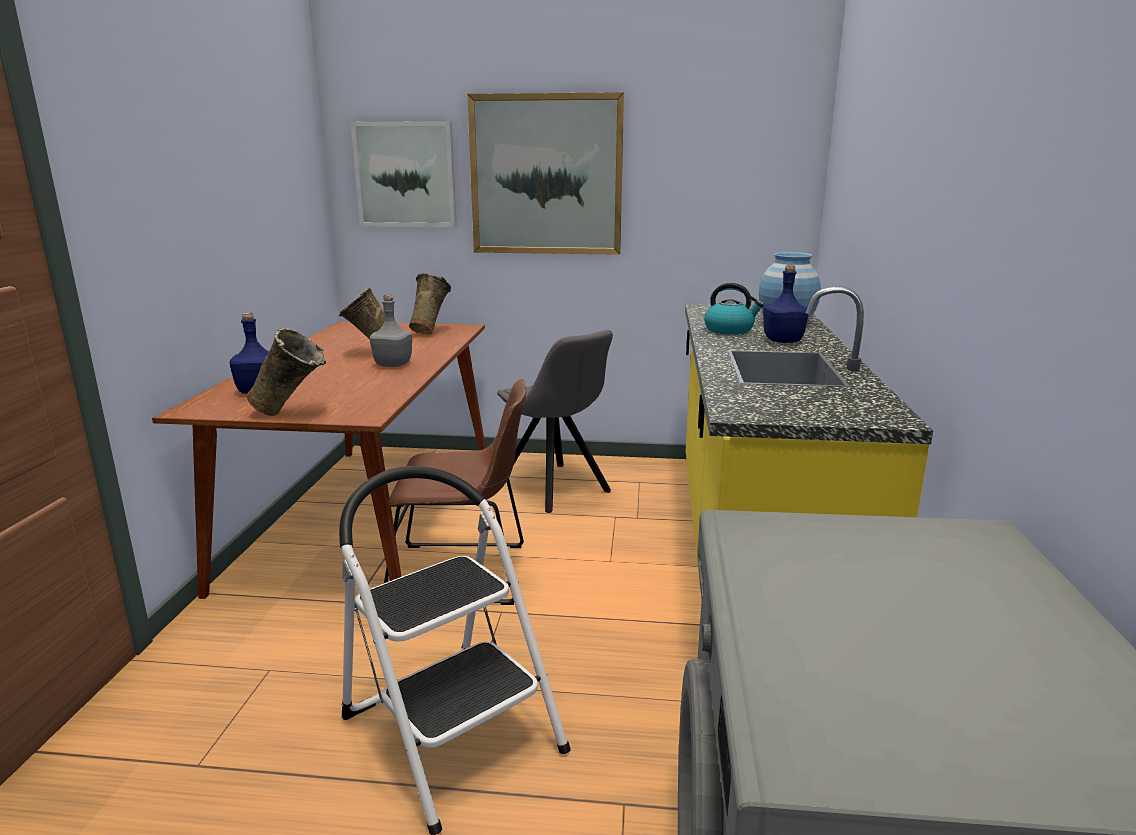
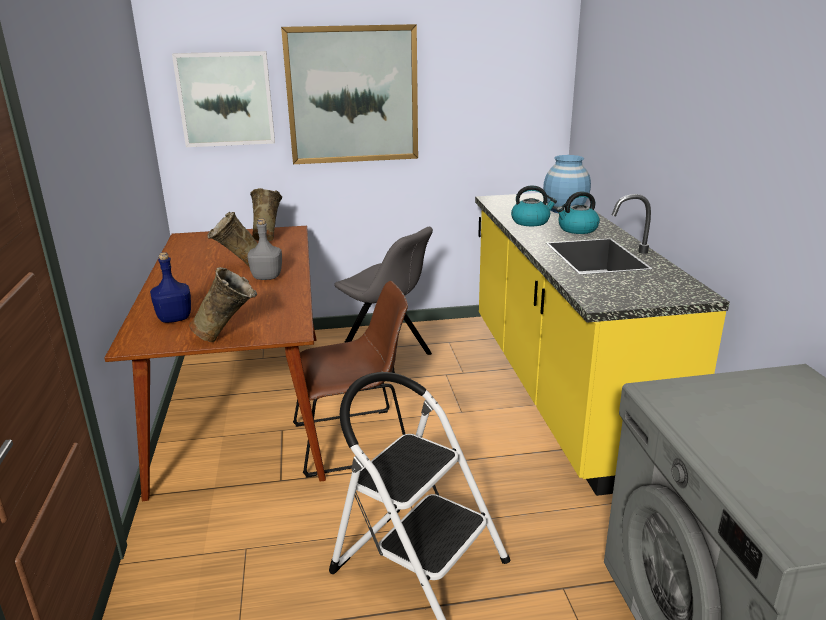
camera: 15 degrees left, 5 degrees up
blue bottle [763,265,808,343] -> kettle [556,192,600,234]

